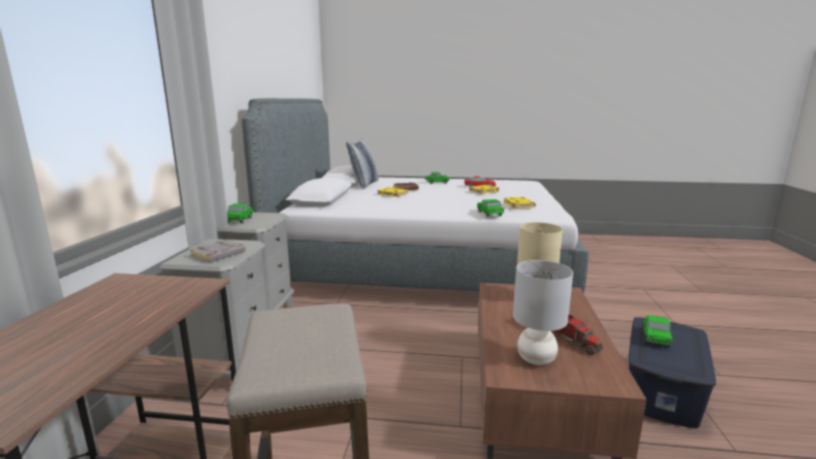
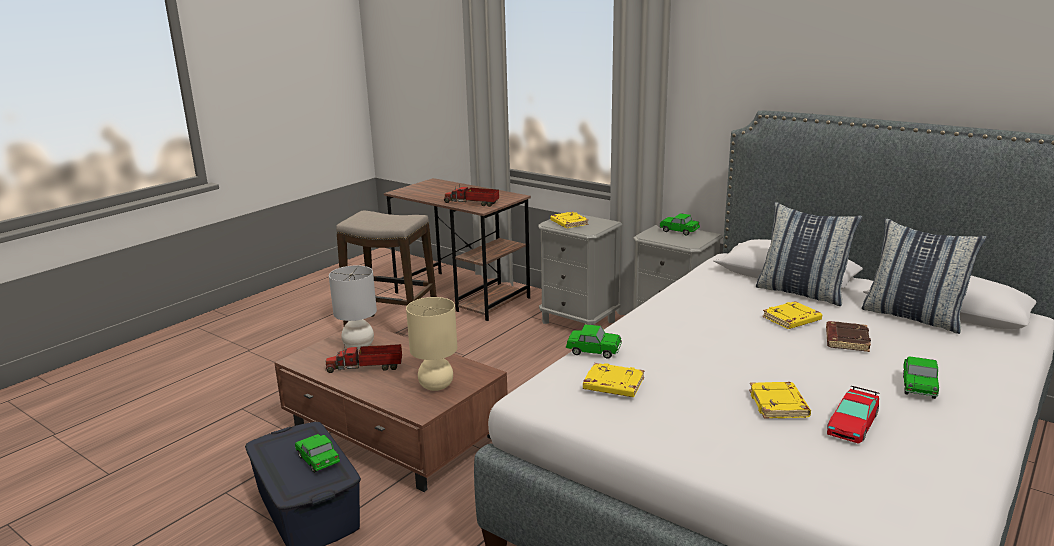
camera: 120 degrees right, 5 degrees up
grey book [190,240,246,262] -> yellow book [550,212,589,228]
none -> toy truck [444,185,499,207]
none -> pillow [756,202,862,306]

